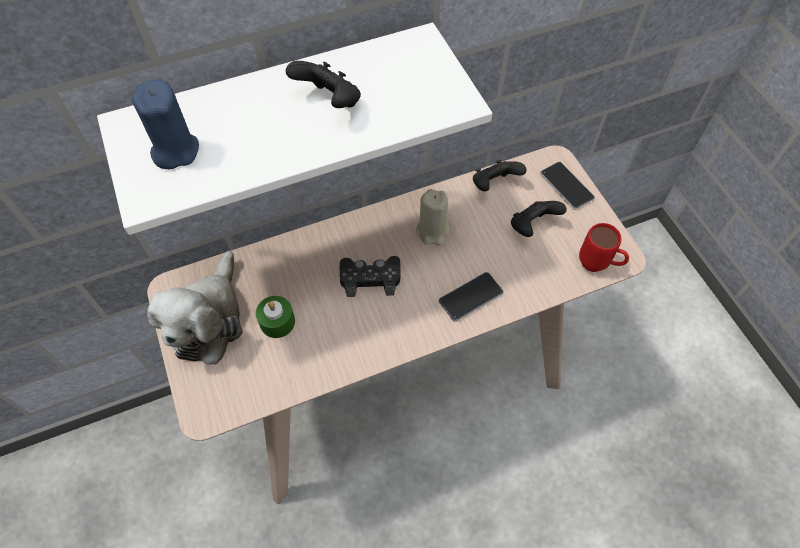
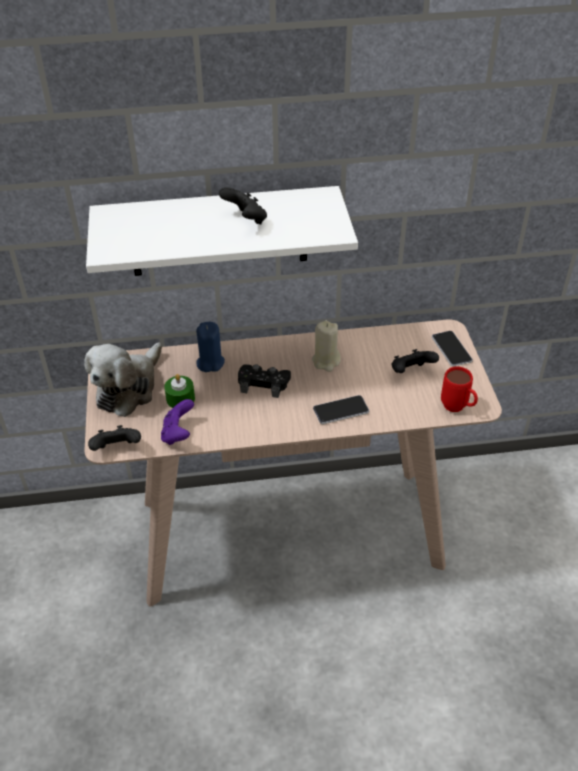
camera: 15 degrees right, 15 degrees down
blue candle [132,80,199,169] -> blue candle moved to [196,322,225,372]
black game controller [473,160,526,191] -> black game controller moved to [88,425,141,451]
none -> purple game controller [161,399,194,445]

